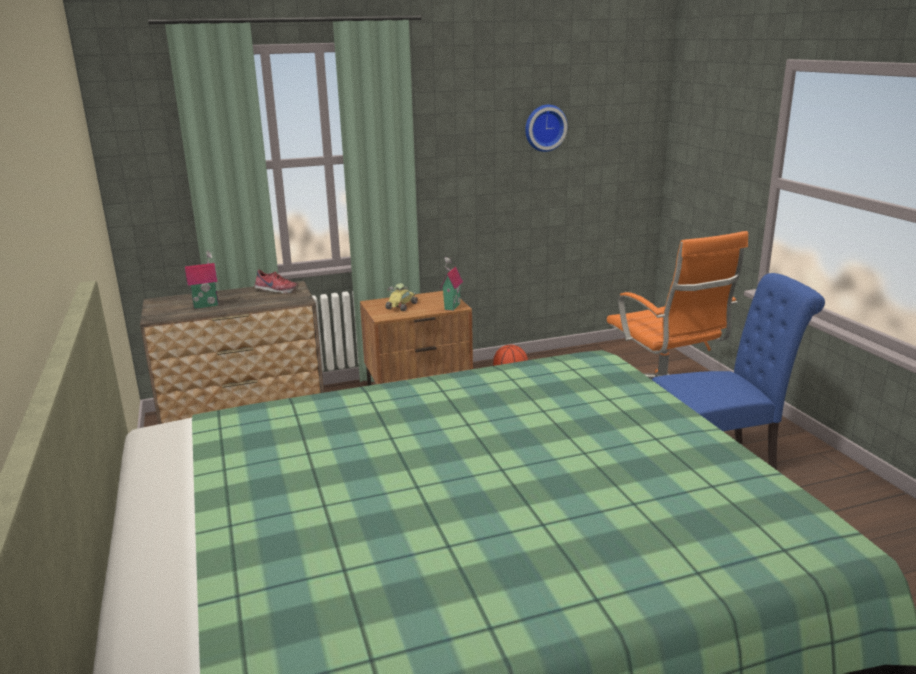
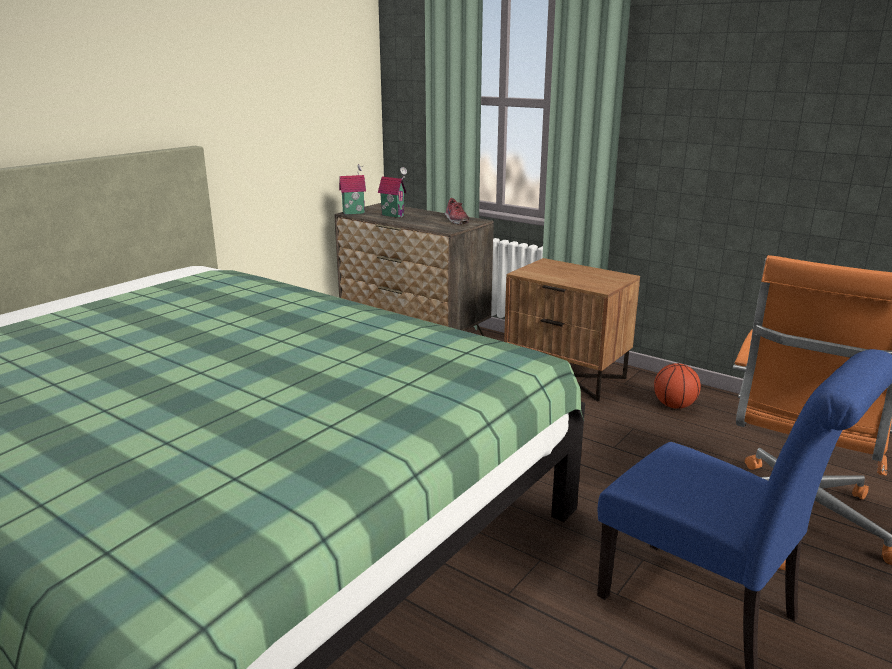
camera: 55 degrees right, 0 degrees up
toy car [386,283,418,311] -> none
toy house [441,257,463,311] -> toy house moved to [339,164,366,215]
wall clock [525,105,567,152] -> none

